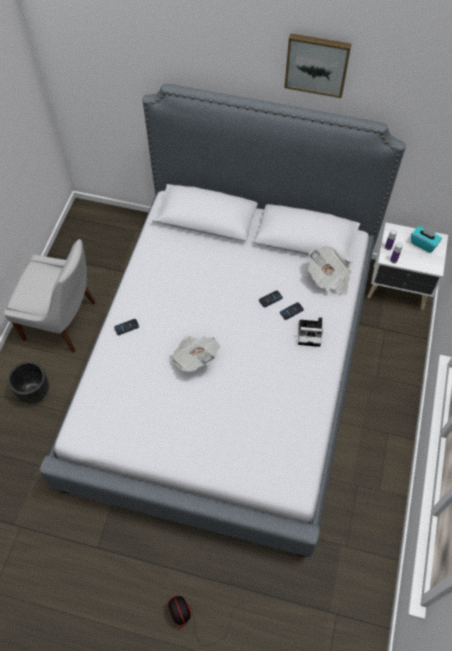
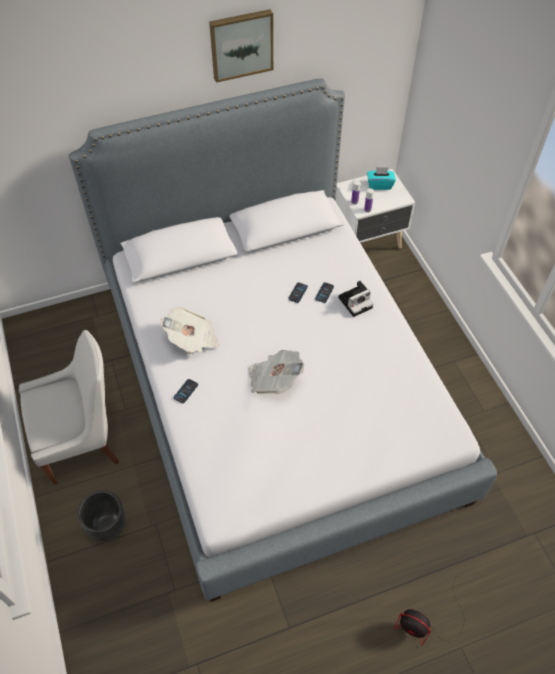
camera: 35 degrees left, 5 degrees down
newspaper [308,246,351,295] -> newspaper moved to [160,307,220,353]

